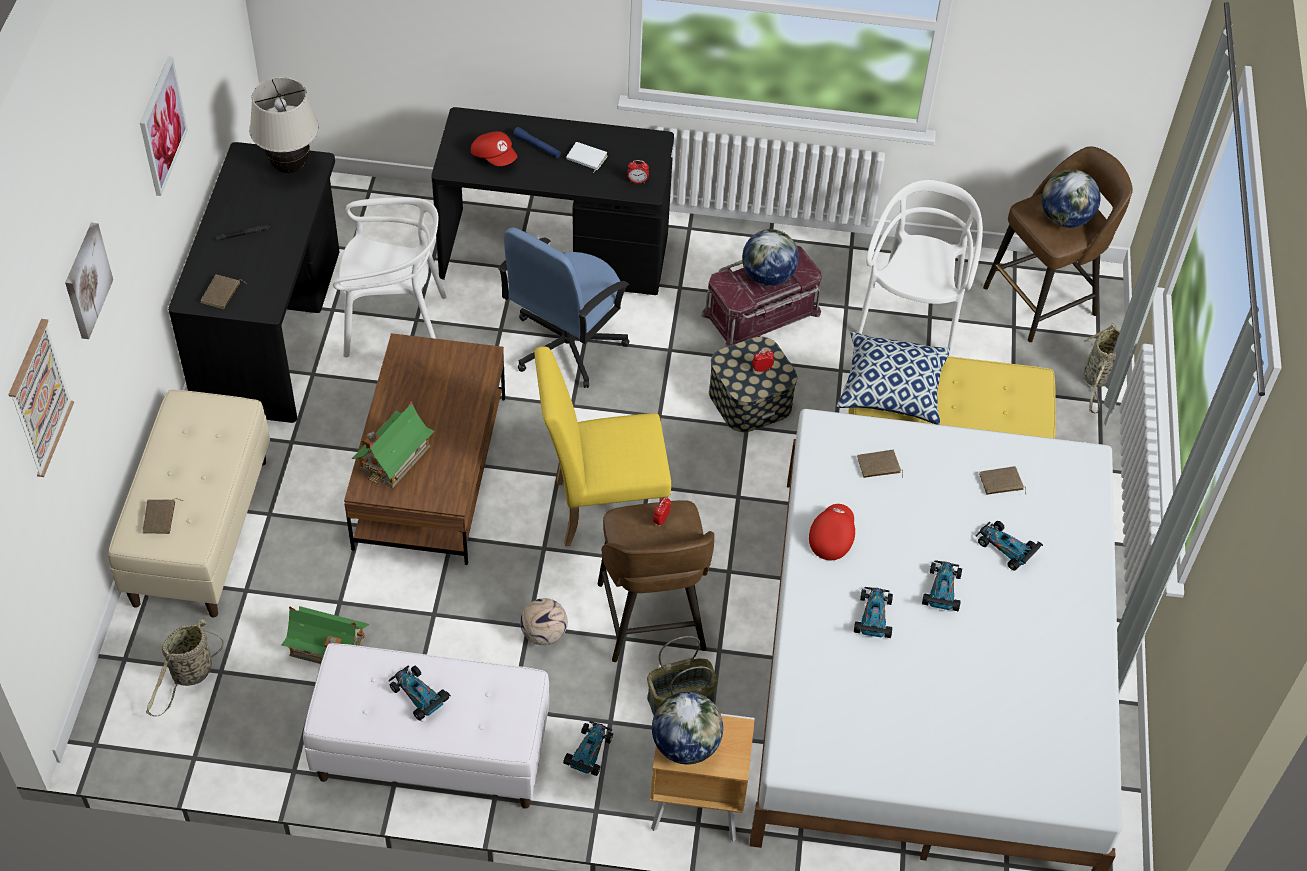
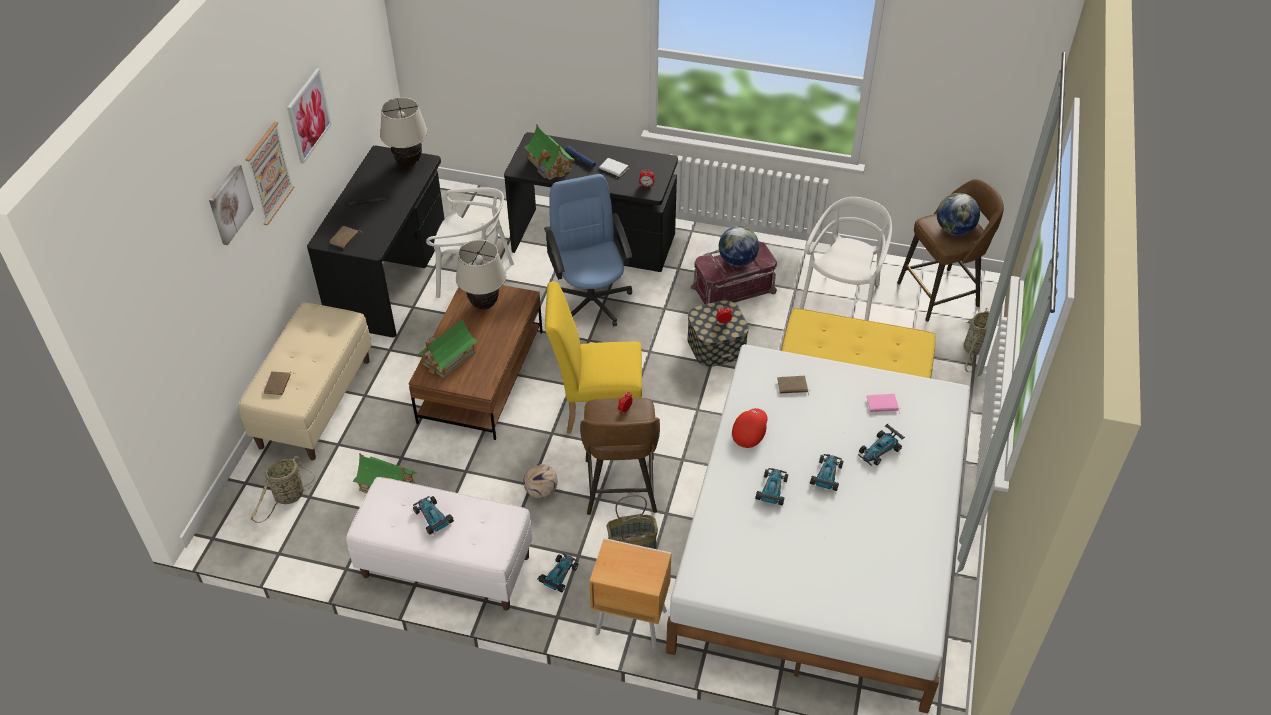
camera: 10 degrees right, 5 degrees down
picture [8,319,74,477] -> picture moved to [245,122,294,225]
red cap [471,131,517,166] -> toy house [524,124,575,180]
blue office chair [498,227,629,388] -> blue office chair turned 120 degrees clockwise [544,174,632,327]
globe [652,692,723,764] -> none
pillow [837,332,950,425] -> none
toy car [976,521,1043,571] -> toy car turned 90 degrees counterclockwise [858,424,905,466]
brown book [979,466,1026,495] -> pink book [867,394,900,414]
none -> beige table lamp [456,240,506,310]

